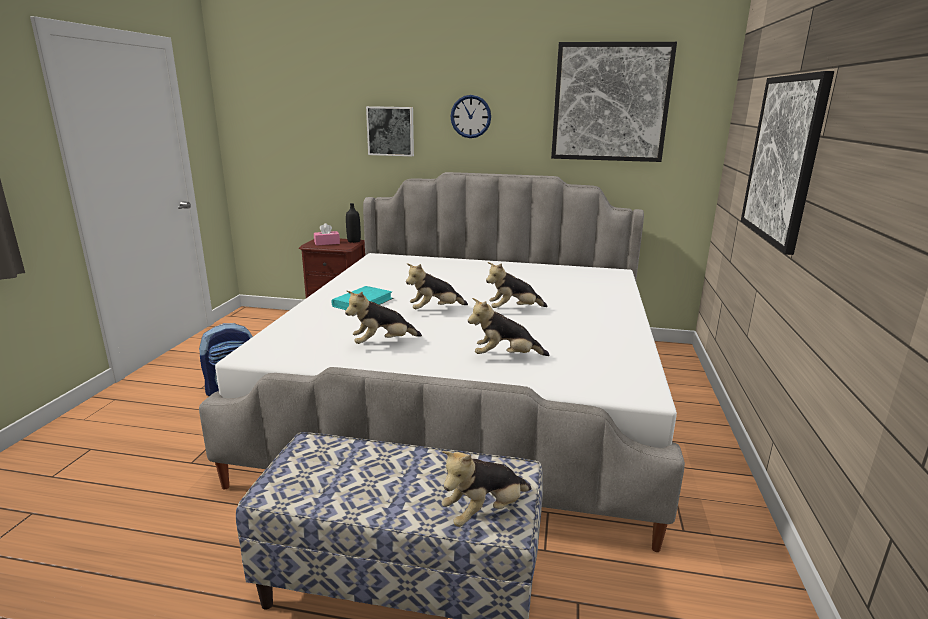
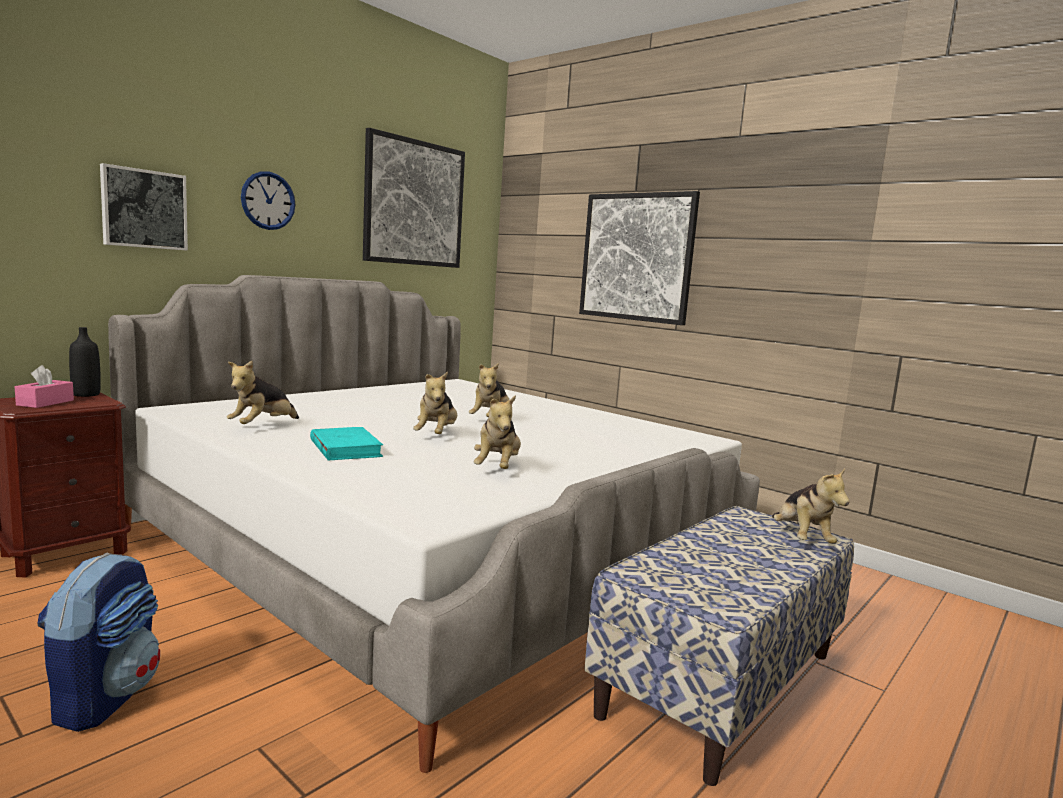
camera: 60 degrees left, 10 degrees down
plush toy [468,298,549,356] -> plush toy moved to [227,361,299,424]

